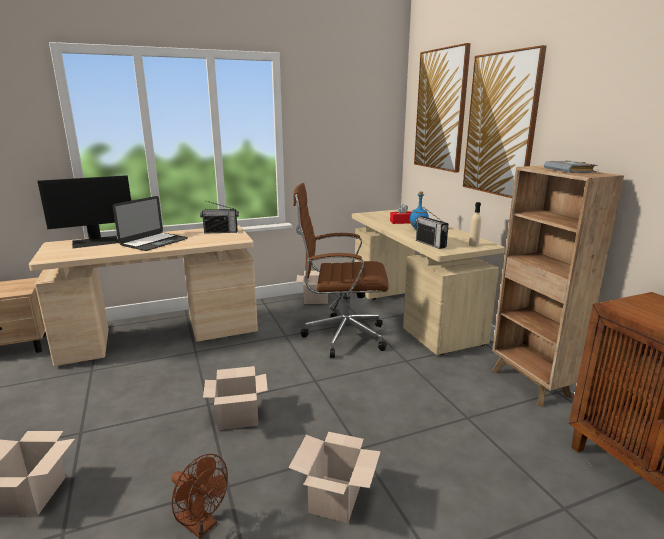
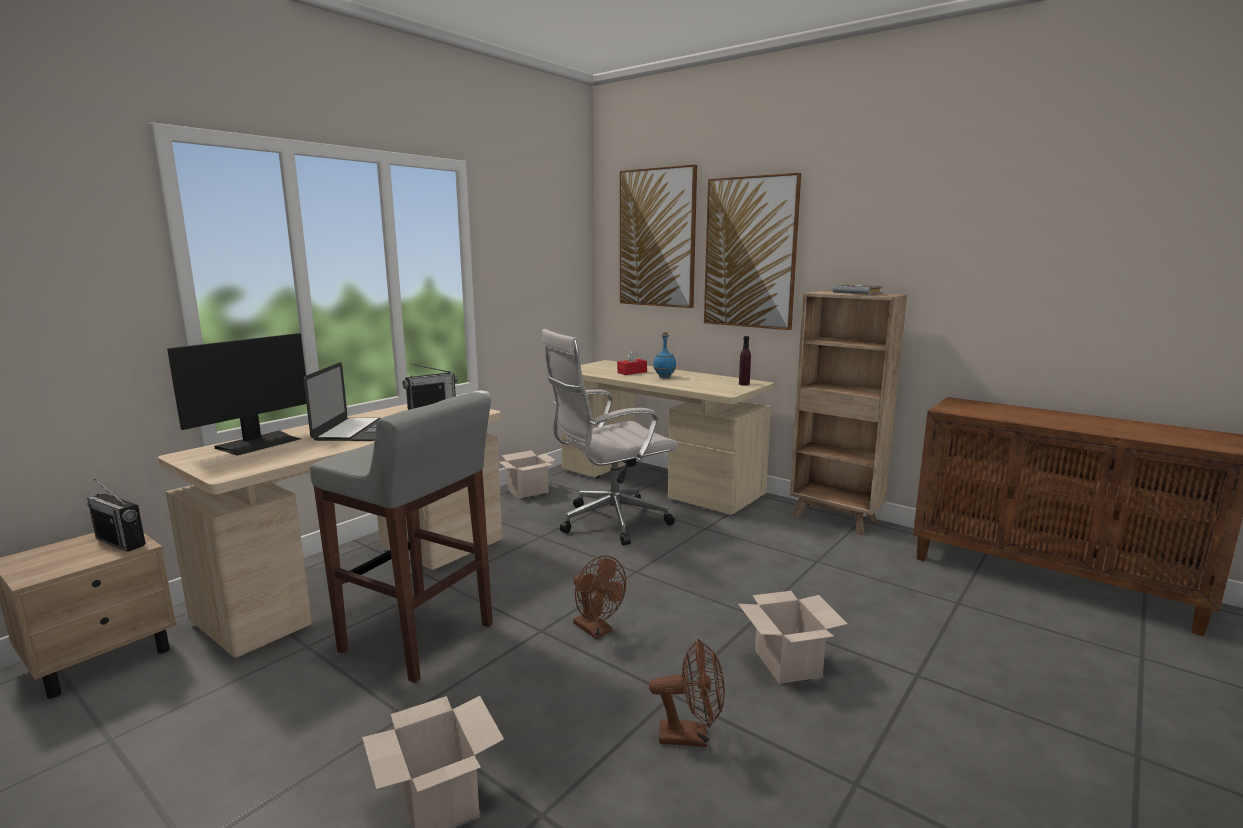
camera: 30 degrees left, 5 degrees down
cardboard box [203,366,268,430] -> brown fan [573,556,626,639]
brown office chair [293,183,389,358] -> white office chair [541,329,678,546]
radio [416,207,449,249] -> radio moved to [87,479,146,552]
beige bottle [469,202,481,247] -> purple bottle [739,336,751,385]
none -> grey stool [310,392,493,683]

